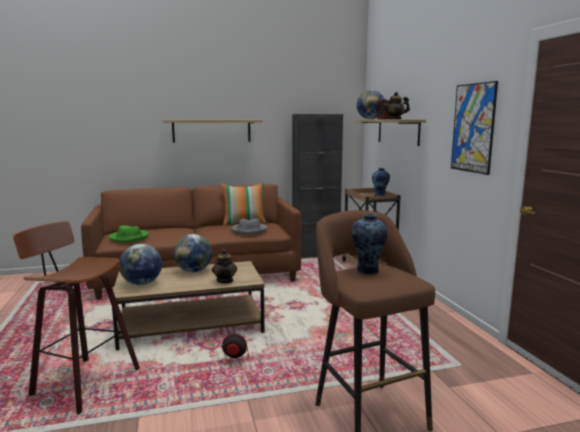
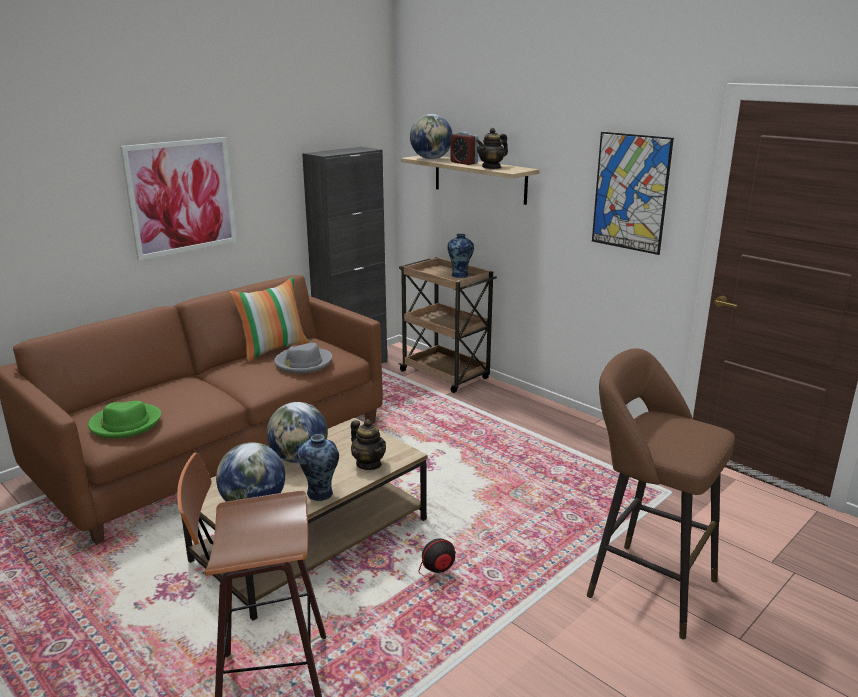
camera: 30 degrees left, 10 degrees up
shelf [163,120,263,143] -> picture [120,137,237,260]
vase [352,213,388,274] -> vase moved to [297,434,339,501]

